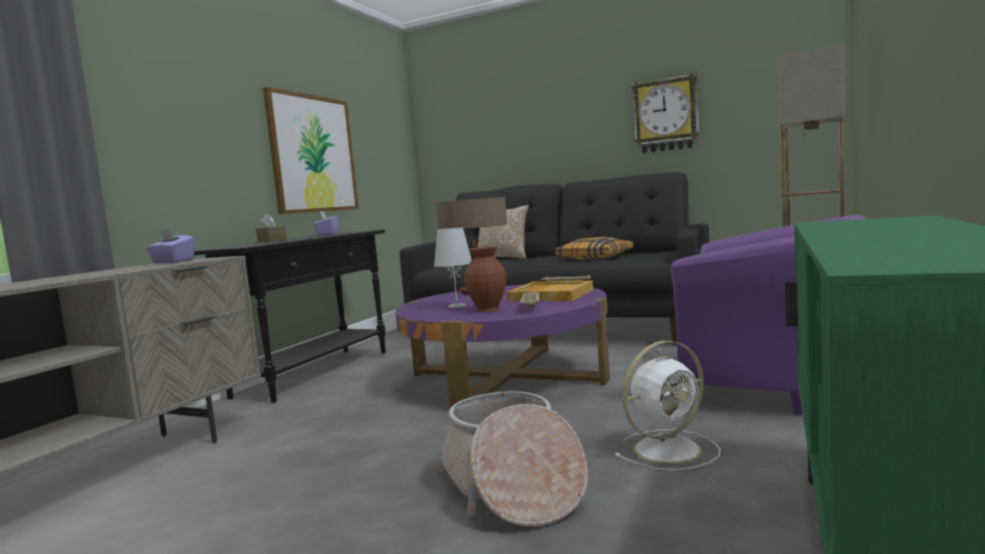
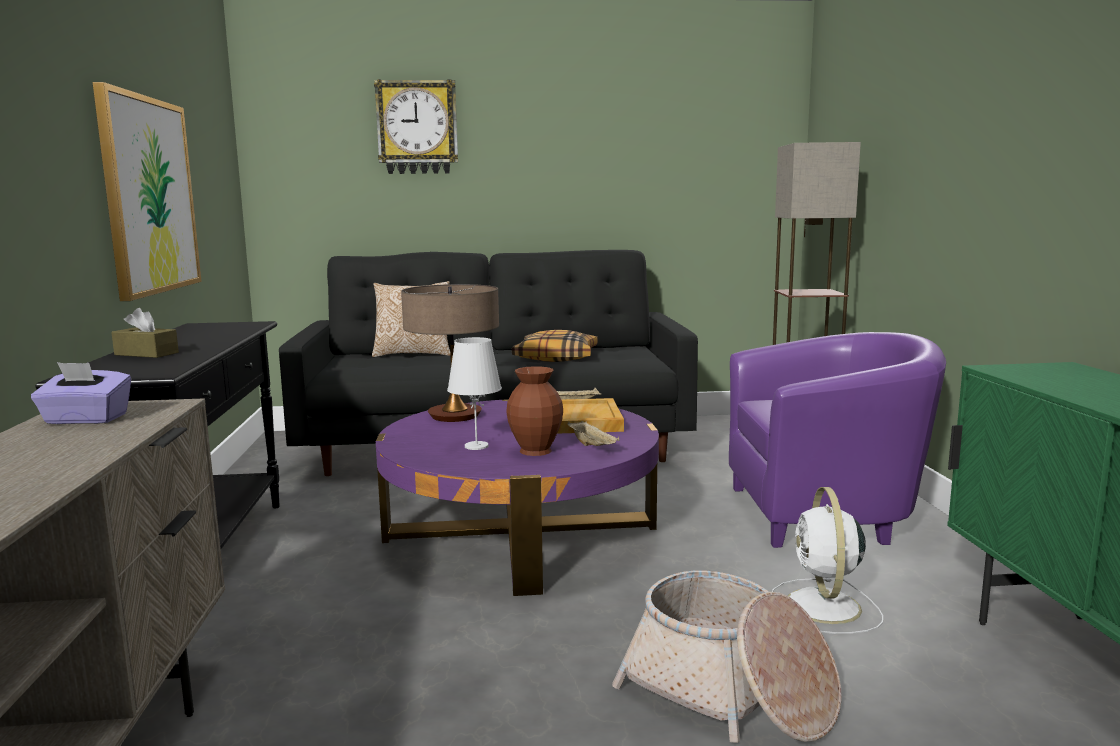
camera: 30 degrees left, 5 degrees up
purple tissue box [313,211,339,236] -> none
white fan [614,340,721,471] -> white fan turned 150 degrees clockwise [772,487,883,634]
wall clock [632,73,699,153] -> wall clock moved to [374,79,458,174]

